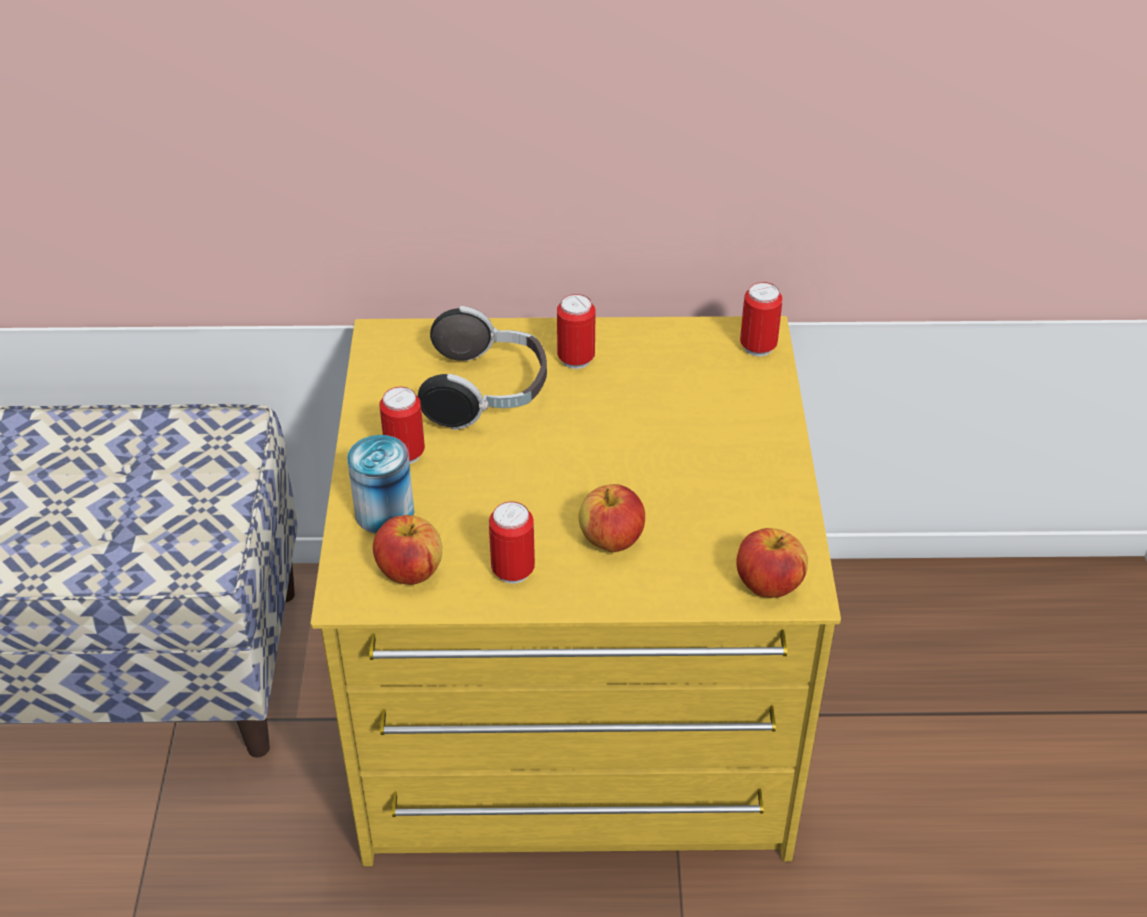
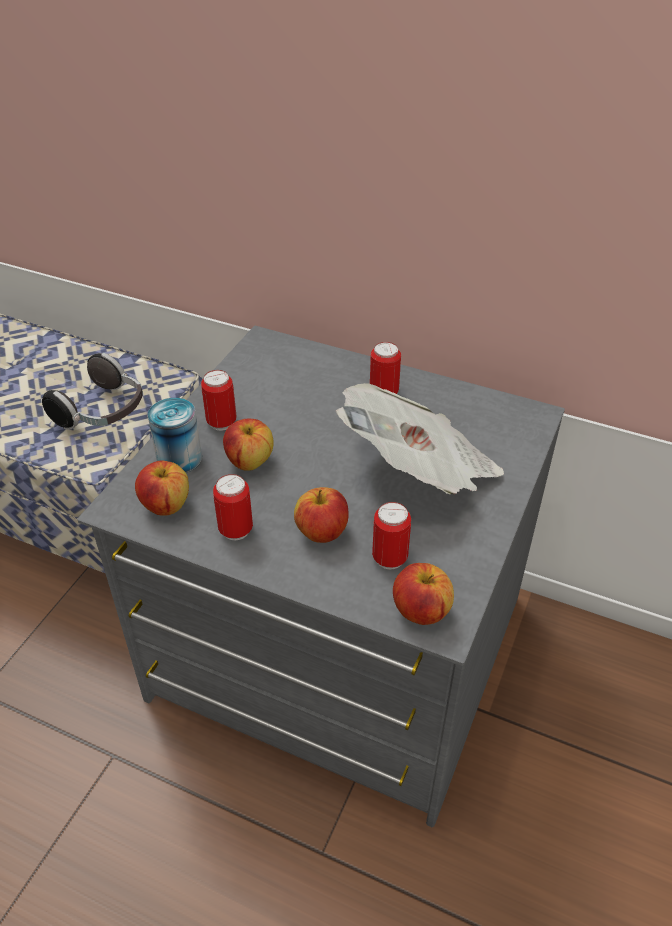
camera: 25 degrees right, 0 degrees up
yellow dresser [310,316,841,866] -> grey dresser [77,326,565,827]
headphones [418,306,547,430] -> headphones moved to [42,353,143,430]
can [740,282,782,357] -> can moved to [372,502,411,570]
none -> apple [223,419,274,471]
none -> newspaper [336,383,504,495]

